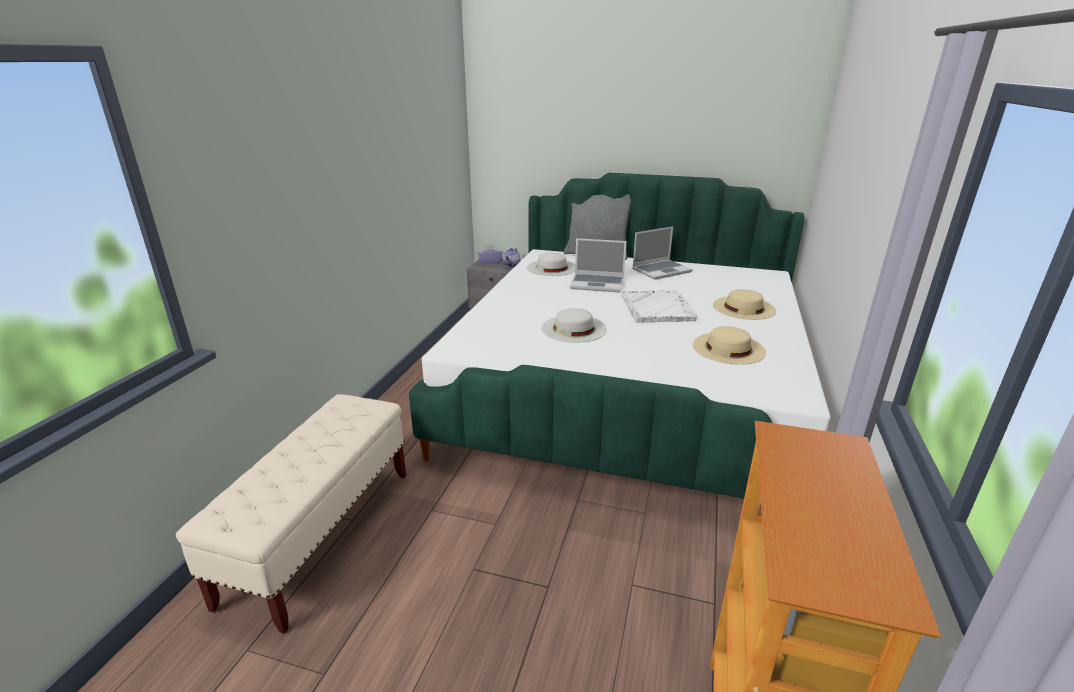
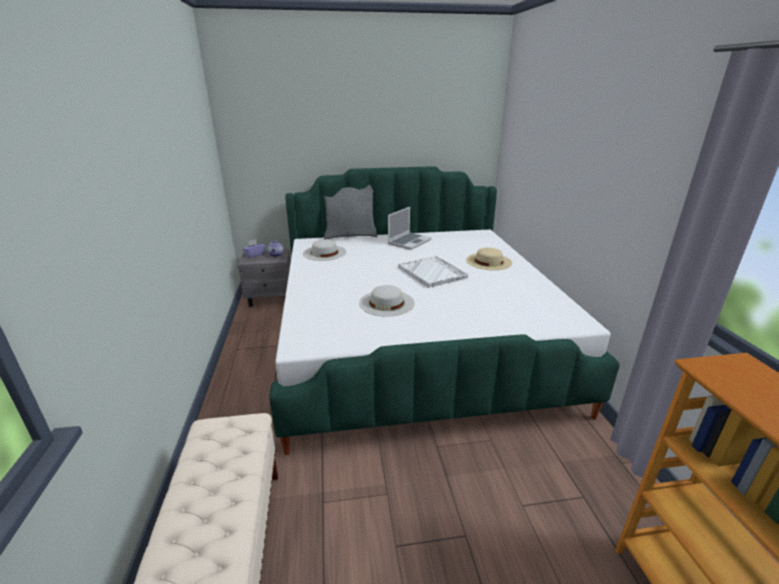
camera: 25 degrees left, 0 degrees up
laptop [570,238,627,292] -> none
beige hat [693,326,766,365] -> none

